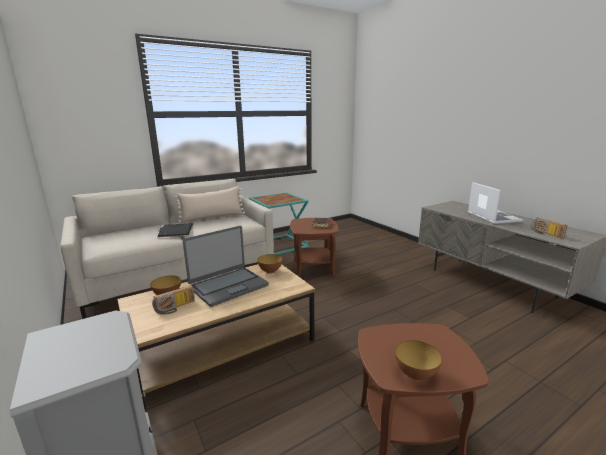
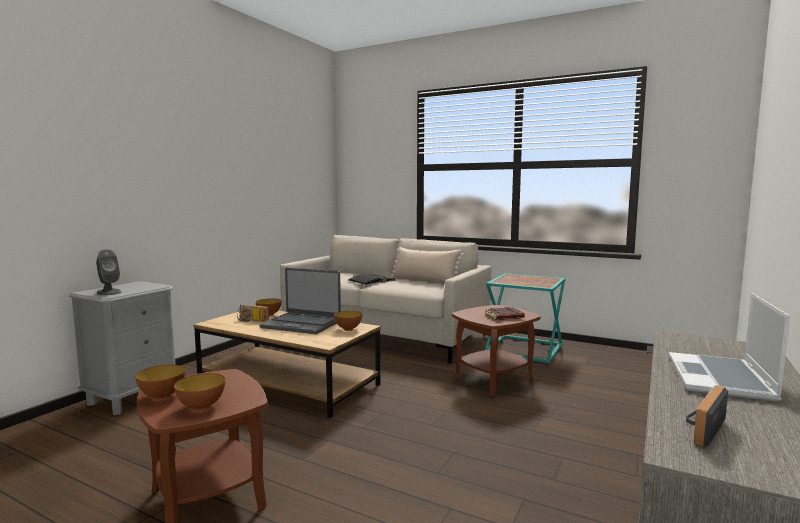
camera: 60 degrees right, 10 degrees down
laptop [468,182,523,224] -> laptop turned 150 degrees clockwise [669,293,790,401]
none -> grey speaker [96,249,122,295]
none -> bowl [174,373,225,411]

